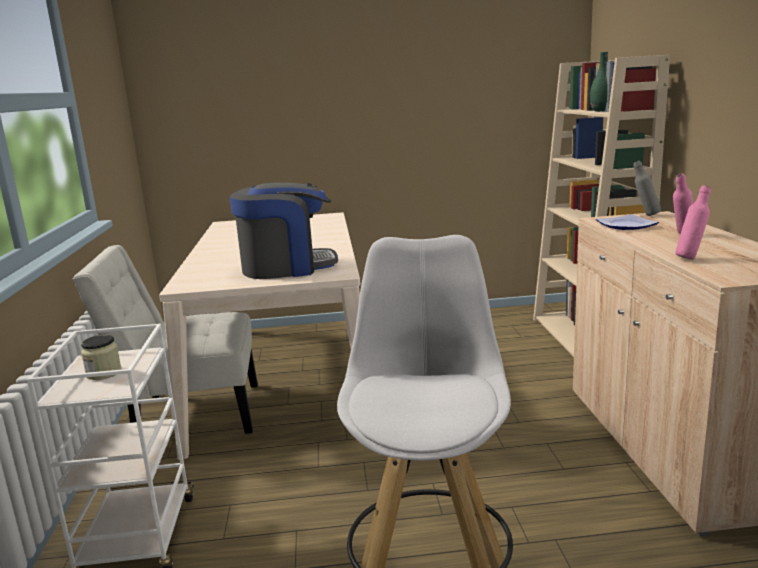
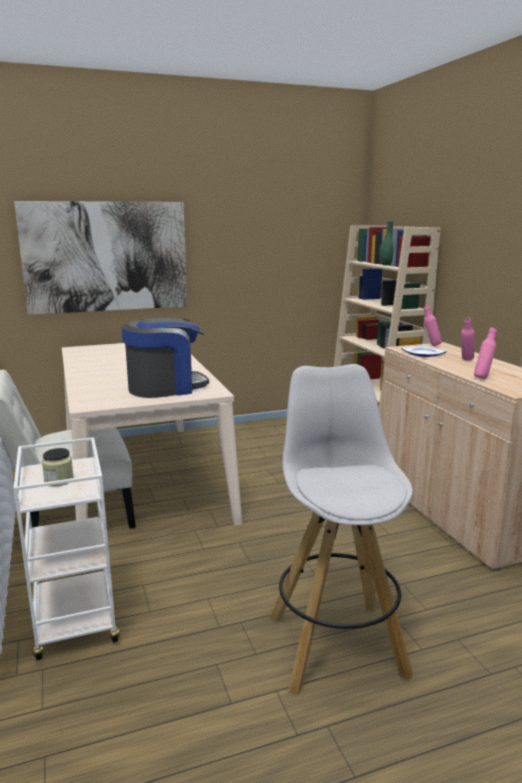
camera: 15 degrees left, 0 degrees up
grey bottle [634,161,661,216] -> pink bottle [424,306,442,346]
none -> picture [14,201,188,315]

